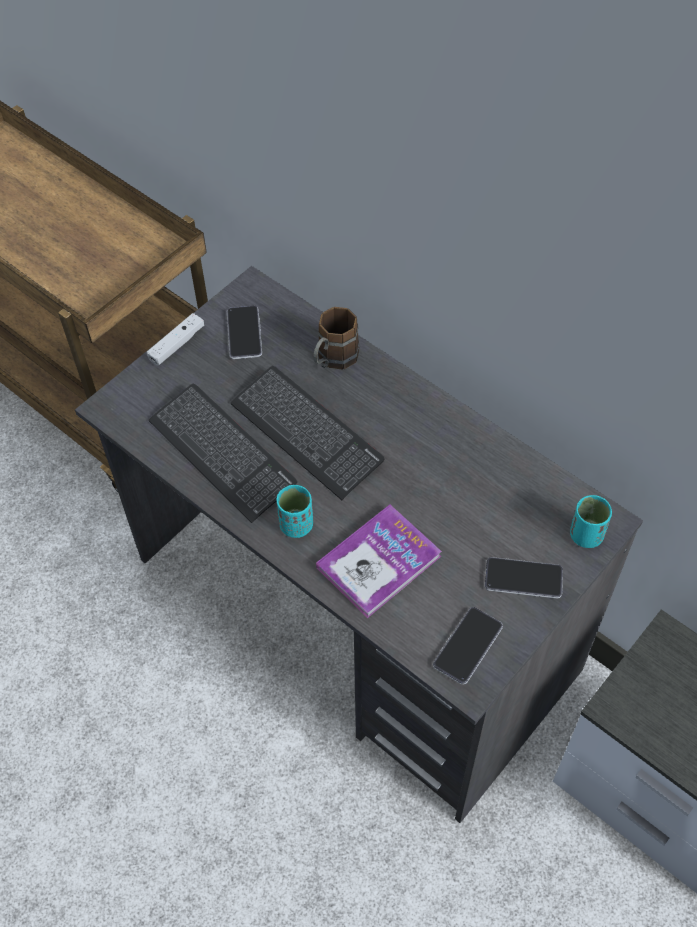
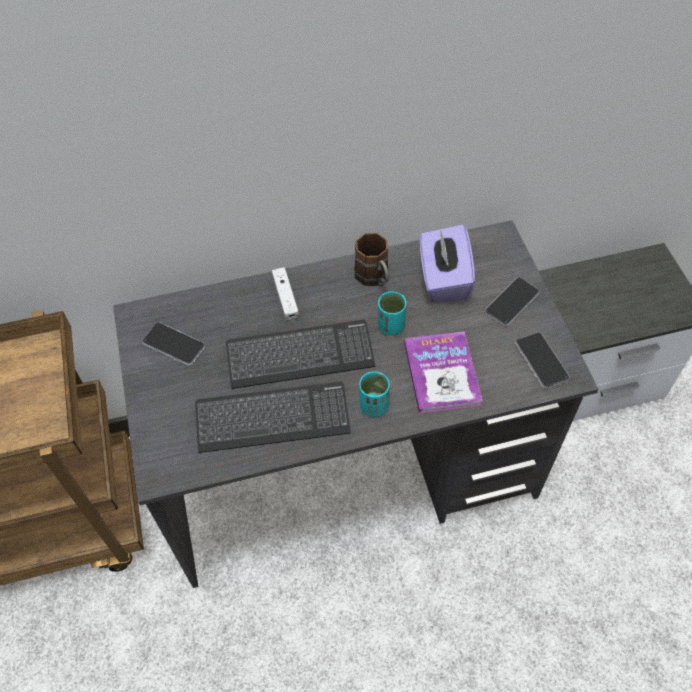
camera: 55 degrees left, 0 degrees up
white game controller [147,313,204,366] -> white game controller moved to [272,267,299,320]
brown mug [314,307,359,370] -> brown mug moved to [354,233,389,286]
turquoise cup [570,495,612,548] -> turquoise cup moved to [378,291,407,335]
none -> purple tissue box [420,225,475,302]

